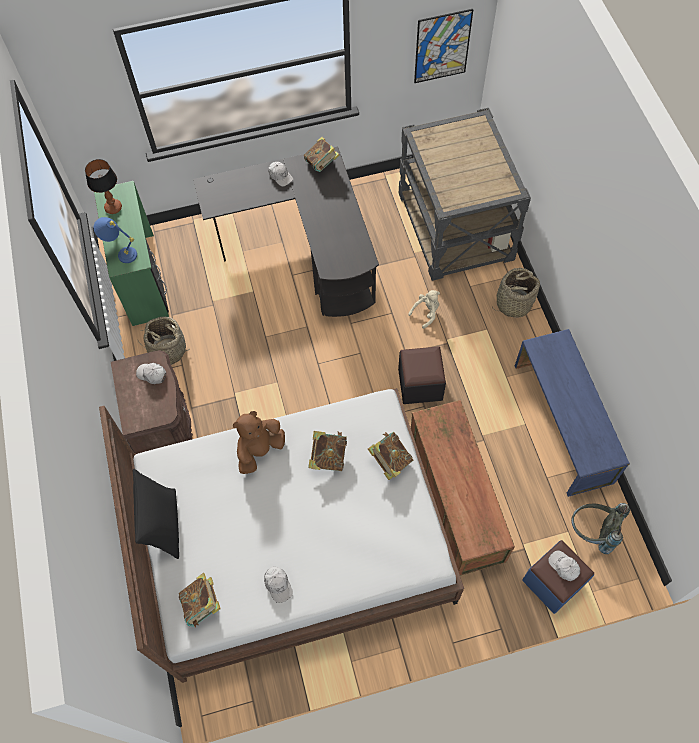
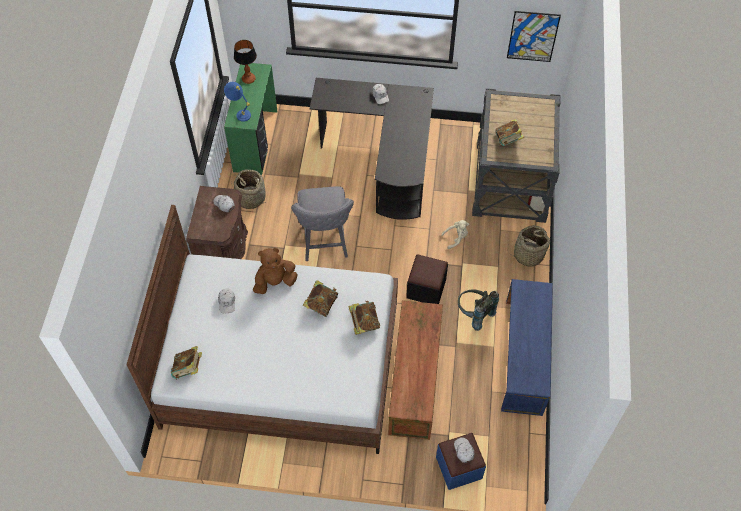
camera: 20 degrees right, 5 degrees down
black pillow [133,469,179,559] -> none
white cap [264,567,293,603] -> white cap moved to [218,289,235,313]
book [304,137,340,172] -> book moved to [495,119,524,146]
grey backpack [571,503,630,554] -> grey backpack moved to [458,289,499,331]
none -> grey stool [291,186,354,261]

